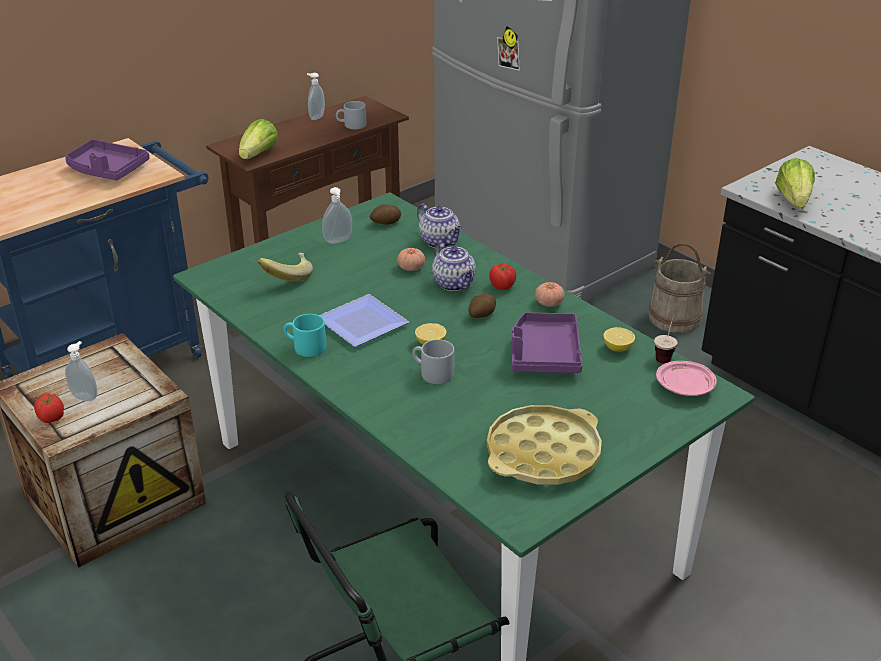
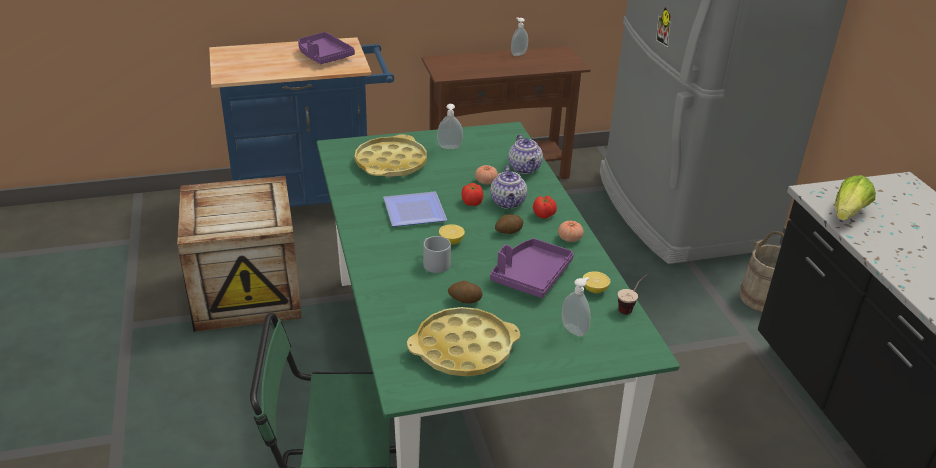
camera: 25 degrees right, 0 degrees up
tomato [34,394,64,423] -> tomato moved to [462,183,483,206]
soap dispenser [65,341,97,401] -> soap dispenser moved to [562,277,590,336]
lettuce [239,119,278,159] -> none
banana [258,253,313,281] -> yellow tray [355,134,427,177]
turquoise mug [283,314,326,357] -> none
grey mug [336,101,366,129] -> none
potato [370,204,401,225] -> potato moved to [448,281,483,304]
pink plate [656,361,717,396] -> none

